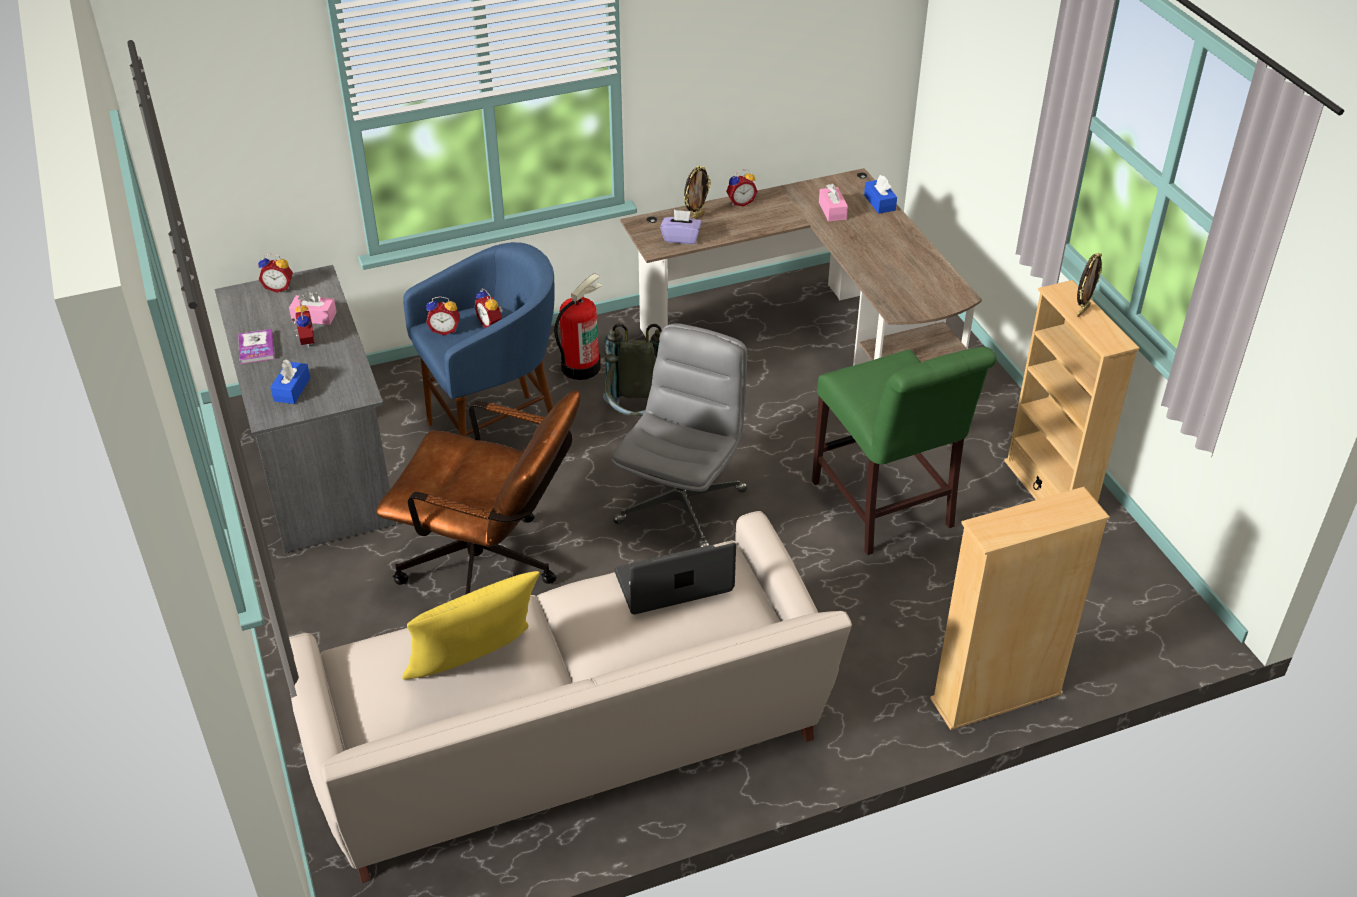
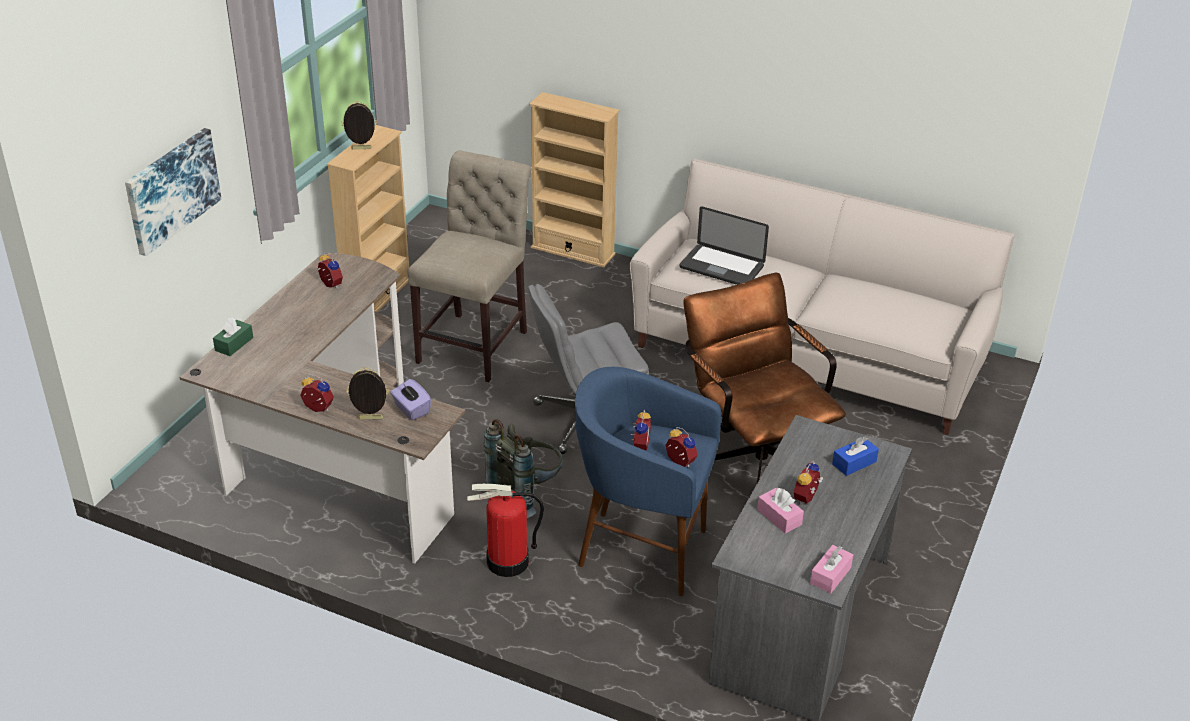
camera: 135 degrees left, 5 degrees down
book [238,329,275,364] -> none
alarm clock [258,254,293,293] -> alarm clock moved to [317,252,343,289]
yellow pillow [402,571,540,680] -> none
green chair [812,347,997,555] -> beige chair [407,150,532,382]
pink tissue box [819,184,848,222] -> pink tissue box moved to [810,545,853,593]
blue tissue box [864,175,897,214] -> green tissue box [213,317,253,356]
none -> picture [125,128,222,256]

